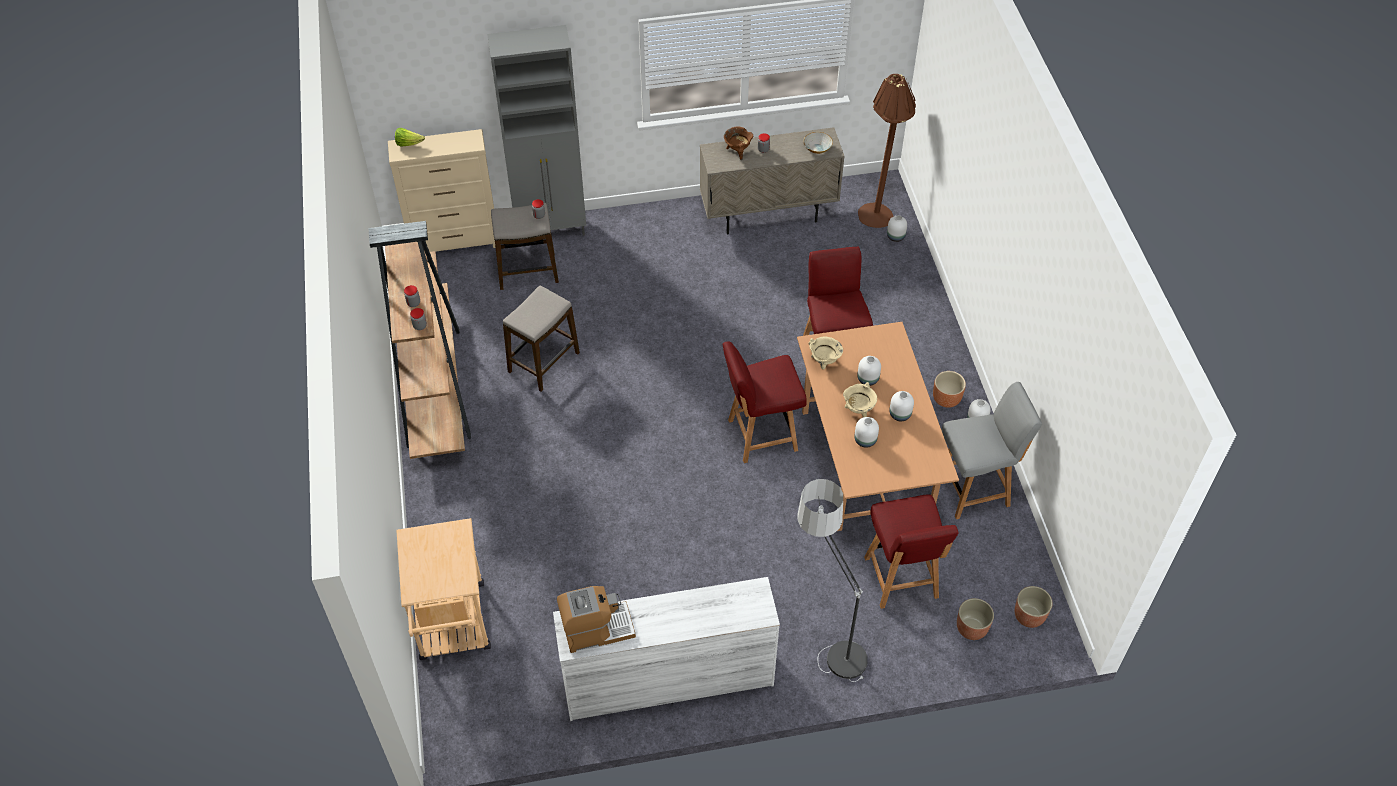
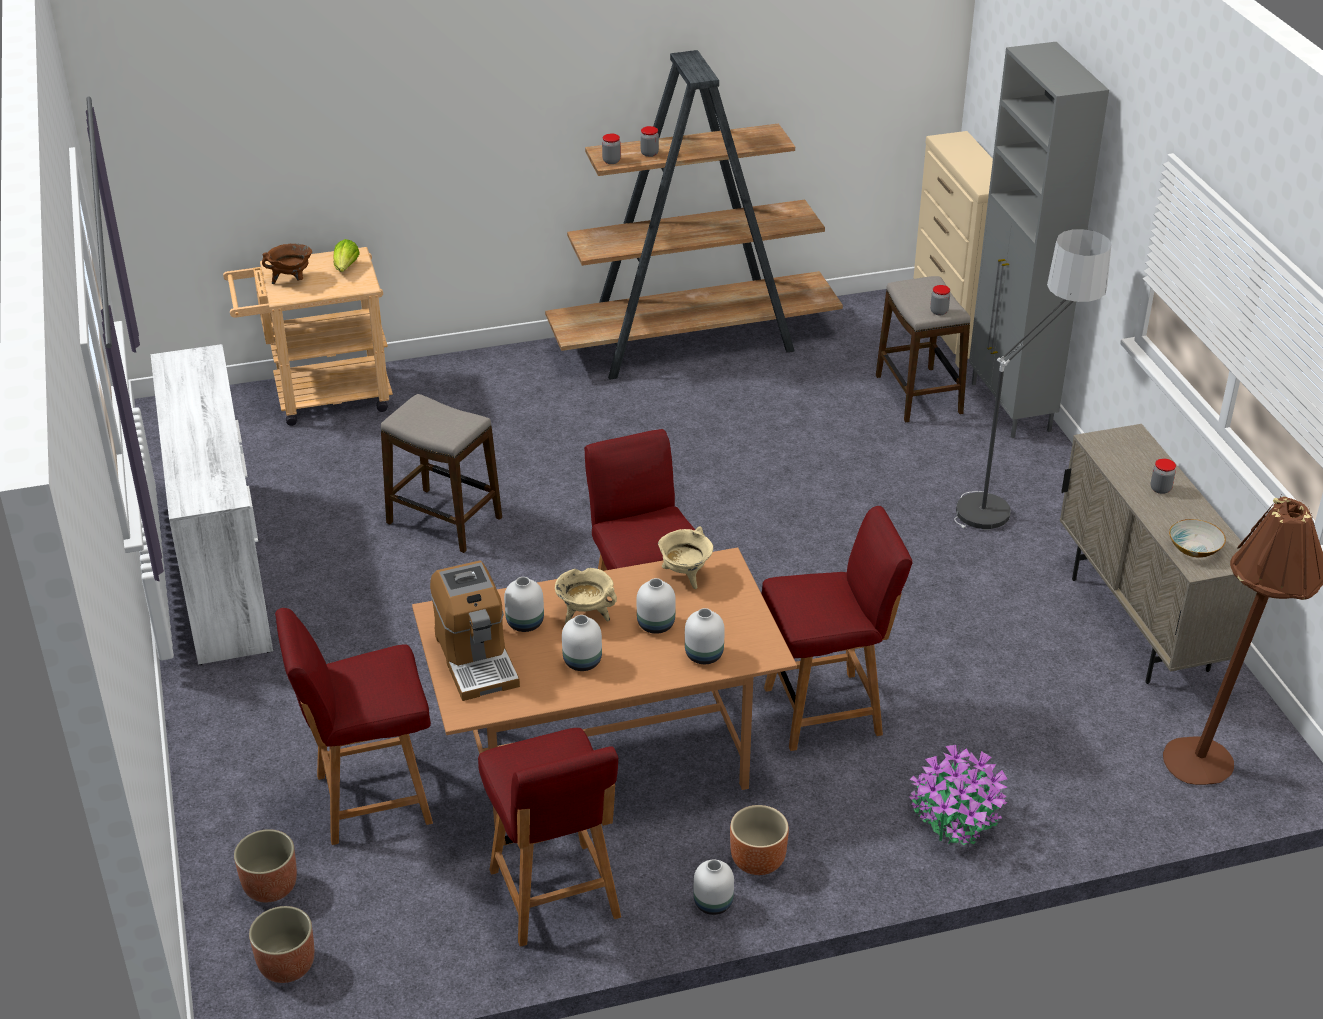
camera: 85 degrees right, 15 degrees down
lettuce [395,128,425,147] -> lettuce moved to [333,239,360,272]
stool [503,286,580,392] -> stool moved to [381,394,502,553]
coffee machine [557,586,636,653] -> coffee machine moved to [430,560,520,701]
brown cooking pot [724,126,754,160] -> brown cooking pot moved to [262,243,312,284]
floor lamp [798,479,868,682] -> floor lamp moved to [955,229,1112,530]
white vase [887,215,907,242] -> white vase moved to [685,608,725,664]
grey chair [941,382,1042,519] -> red chair [478,728,621,947]
none -> potted plant [909,745,1007,845]

